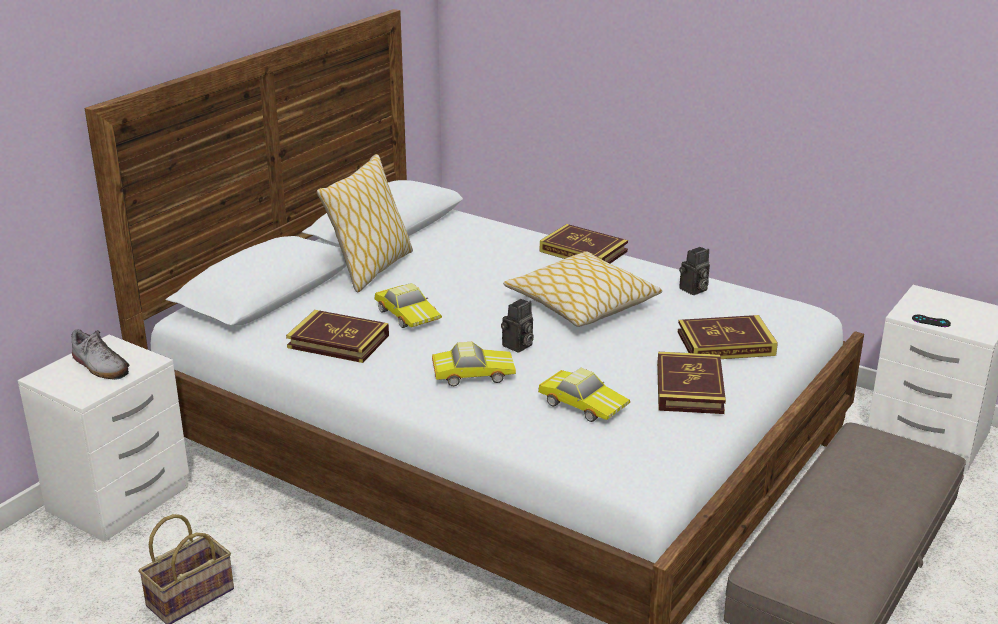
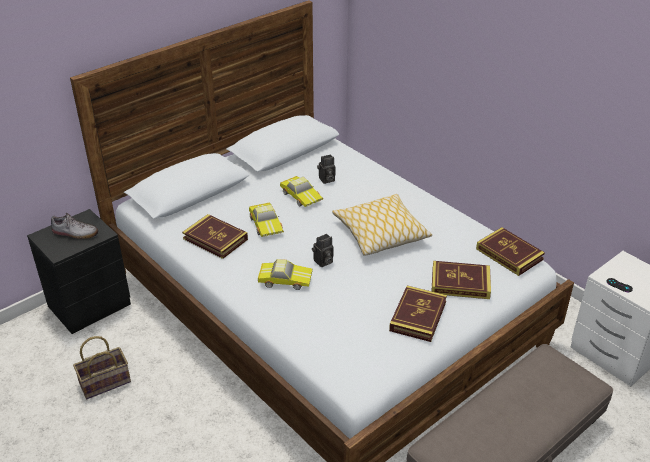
camera: 15 degrees right, 10 degrees up
white nightstand [18,335,189,542] -> black nightstand [27,209,131,334]
shoe [71,330,129,380] -> shoe turned 45 degrees counterclockwise [51,213,99,239]
pillow [317,154,413,292] -> none
toy car [538,368,630,422] -> toy car moved to [280,176,323,207]
book [540,224,628,263] -> book moved to [476,227,545,276]
camera [679,247,710,295] -> camera moved to [317,154,335,184]

